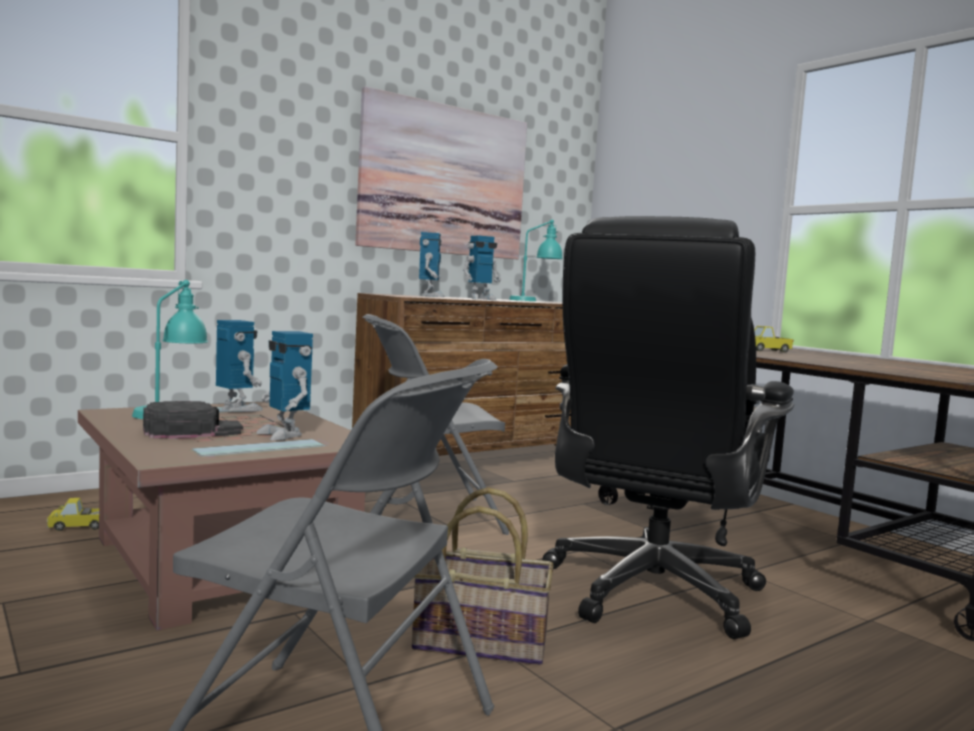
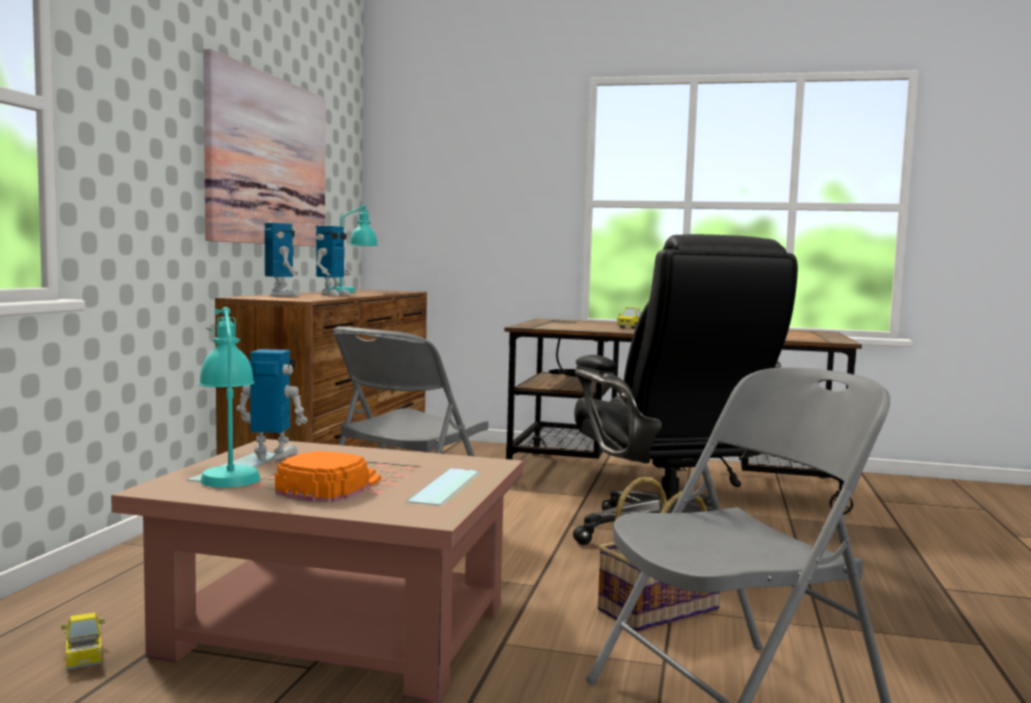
camera: 40 degrees left, 0 degrees up
toy truck [47,498,99,531] -> toy truck turned 120 degrees clockwise [61,613,105,670]
black cap [143,401,243,439] -> orange cap [275,451,381,502]
toy robot [256,331,313,441] -> none

